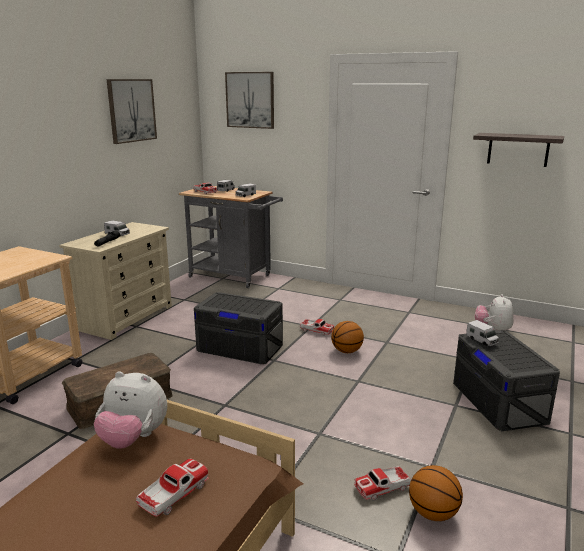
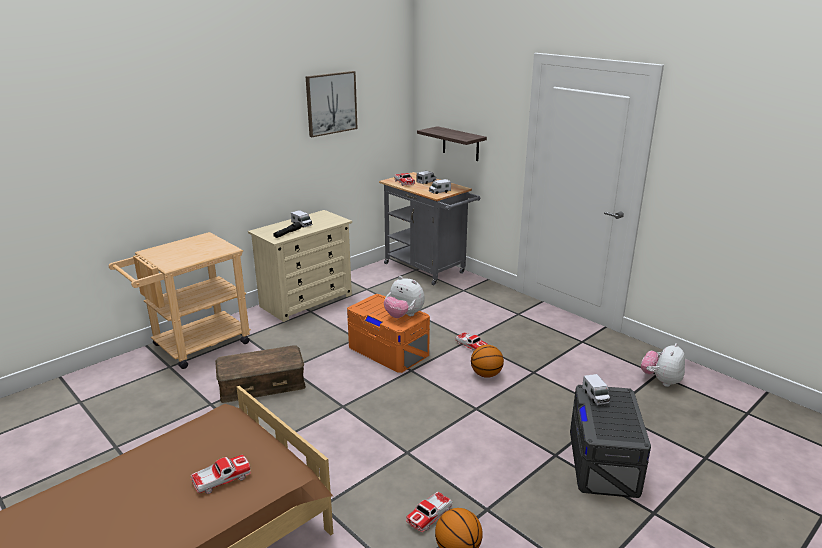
camera: 20 degrees right, 5 degrees up
plush toy [94,371,167,449] -> plush toy moved to [384,276,425,318]
grey storage box [194,292,283,364] -> orange storage box [347,294,430,373]
picture [225,72,274,129] -> none
toy car [354,466,411,500] -> toy car turned 45 degrees counterclockwise [406,492,453,532]
shelf [473,133,564,167] -> shelf moved to [417,126,487,161]

